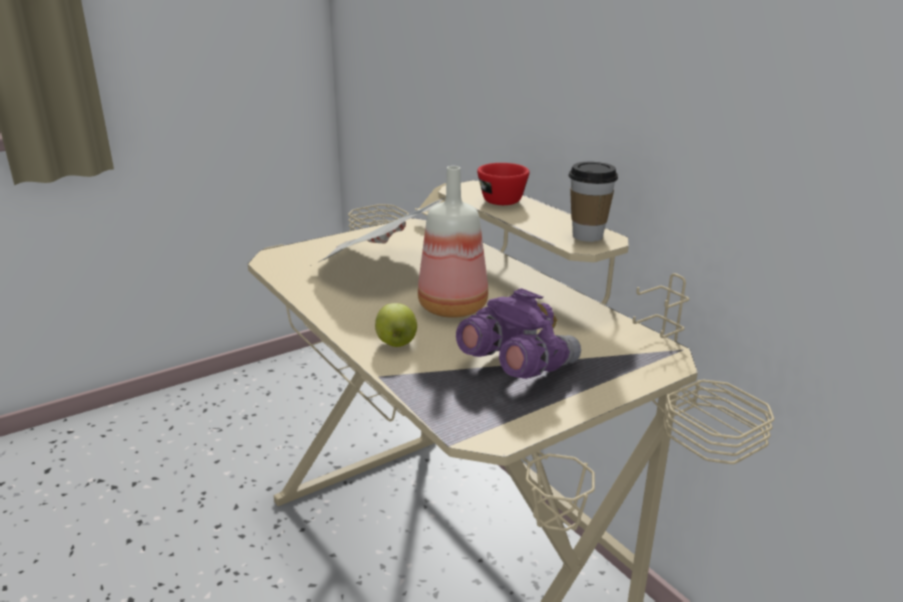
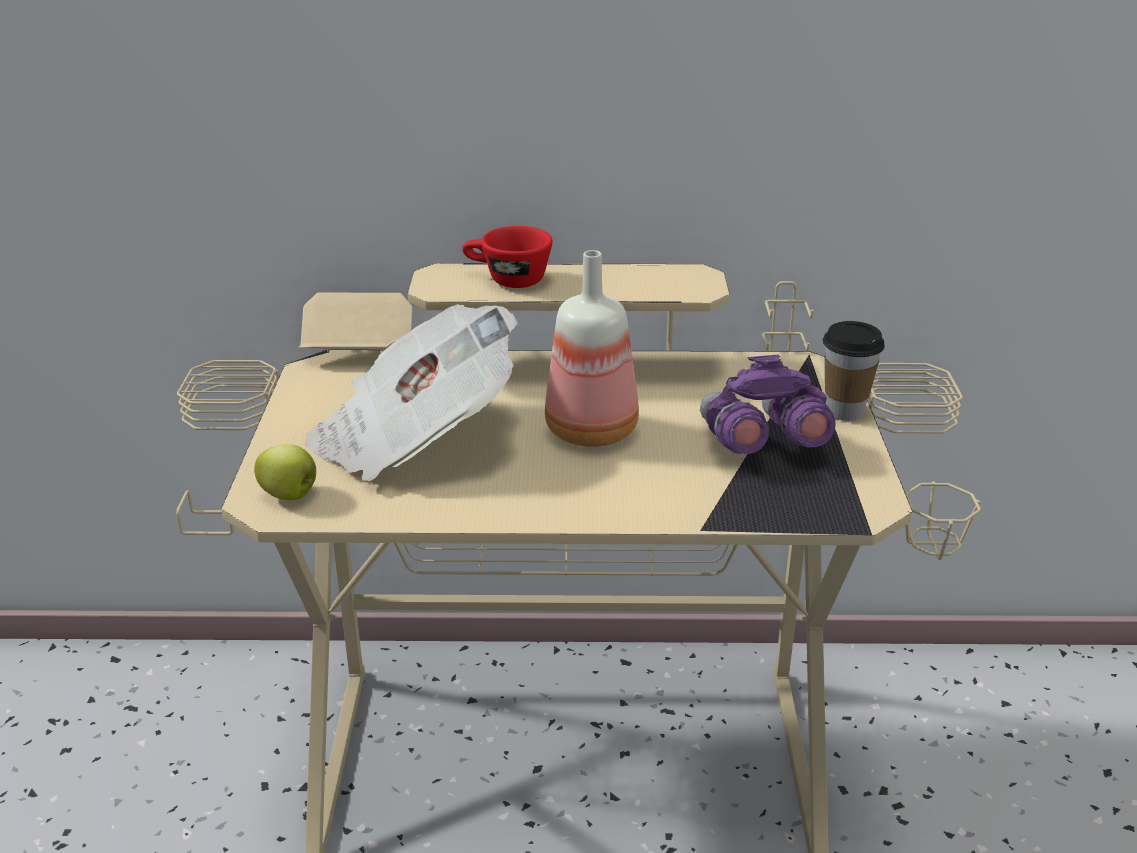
camera: 55 degrees left, 5 degrees up
apple [375,303,417,347] -> apple moved to [254,444,316,500]
cup [568,162,618,242] -> cup moved to [823,321,885,421]

